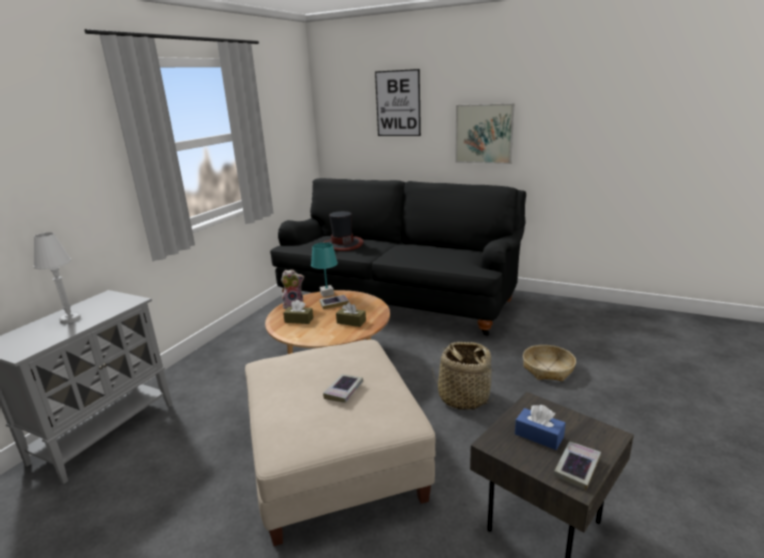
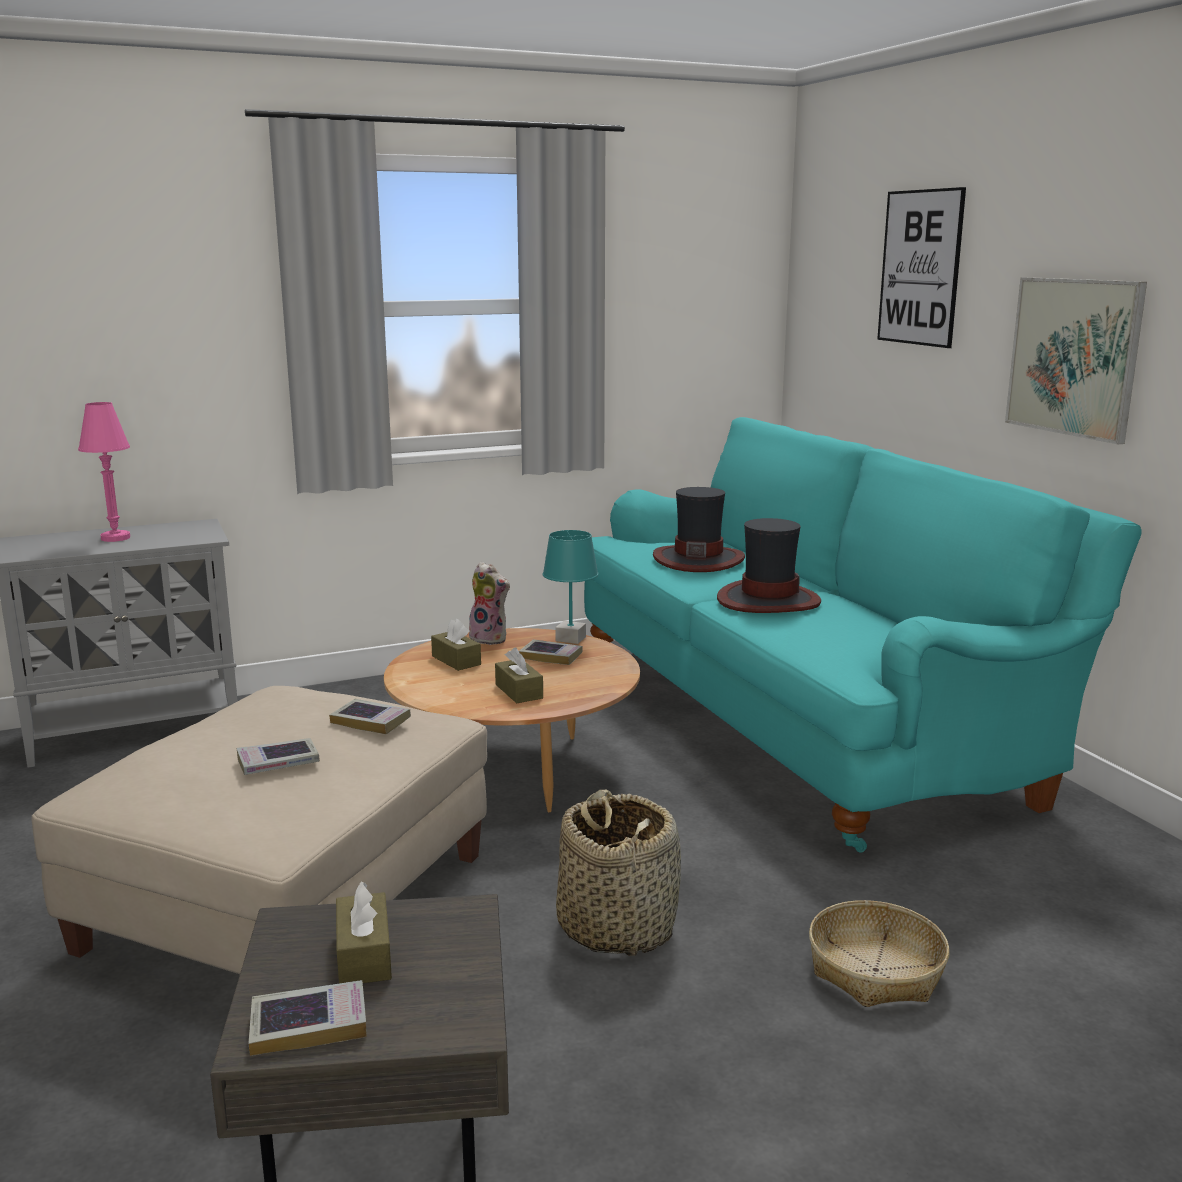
camera: 40 degrees right, 5 degrees down
white table lamp [34,232,81,324] -> pink table lamp [78,402,130,542]
black sofa [270,178,526,336] -> turquoise sofa [584,417,1142,853]
blue tissue box [515,405,566,450] -> brown tissue box [336,881,392,983]
none -> book [329,699,411,734]
none -> hat [717,518,821,613]

